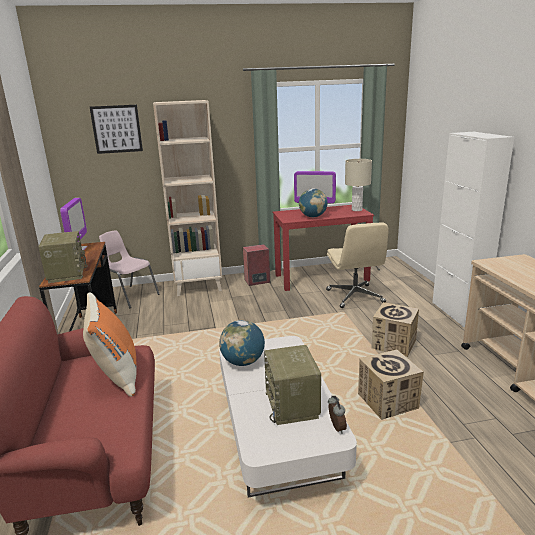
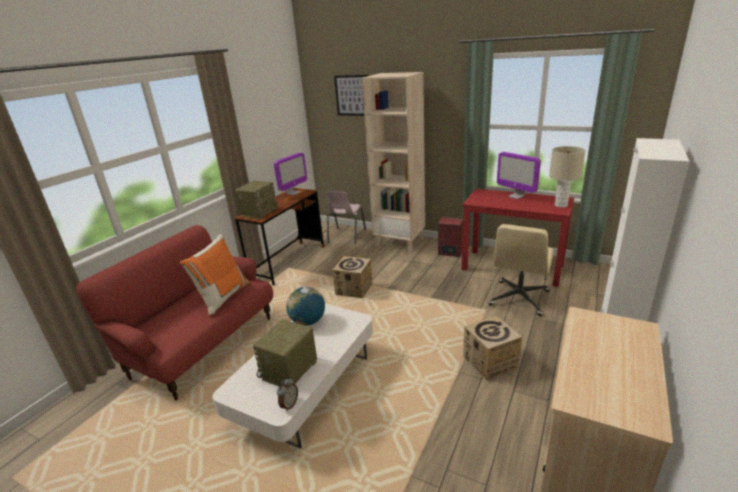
camera: 40 degrees right, 5 degrees up
pink chair [99,230,160,309] -> pink chair turned 150 degrees counterclockwise [327,191,366,244]
globe [299,188,328,217] -> none
cardboard box [358,349,424,420] -> cardboard box moved to [332,256,373,298]

